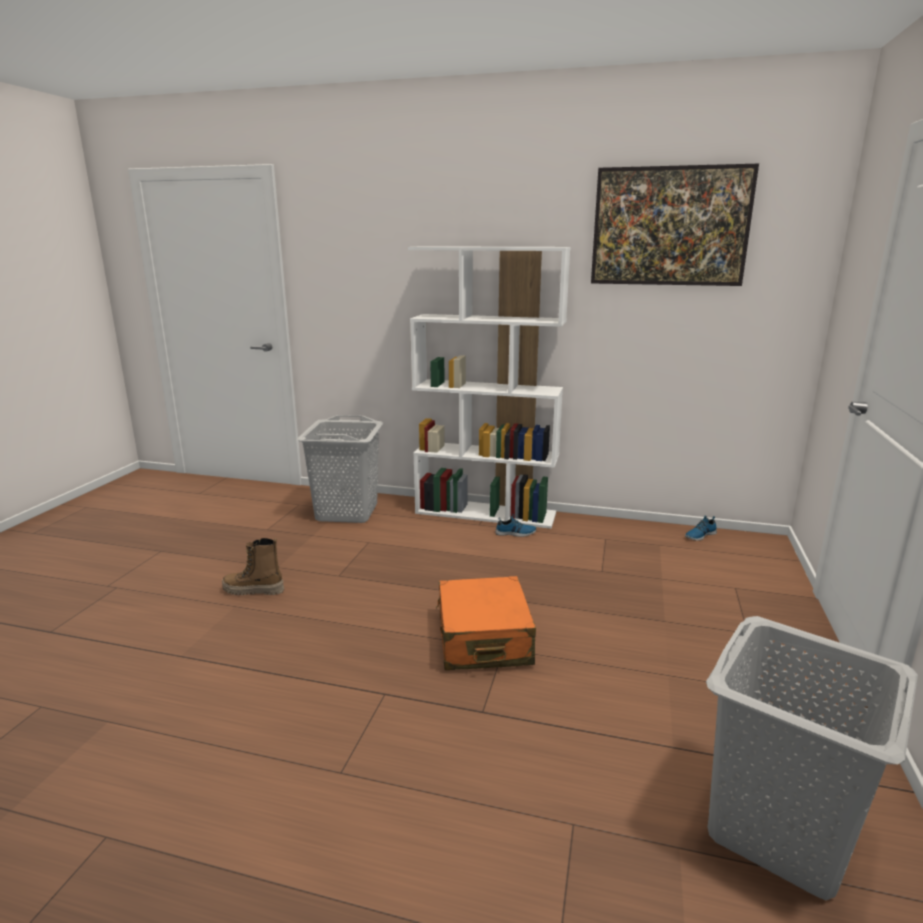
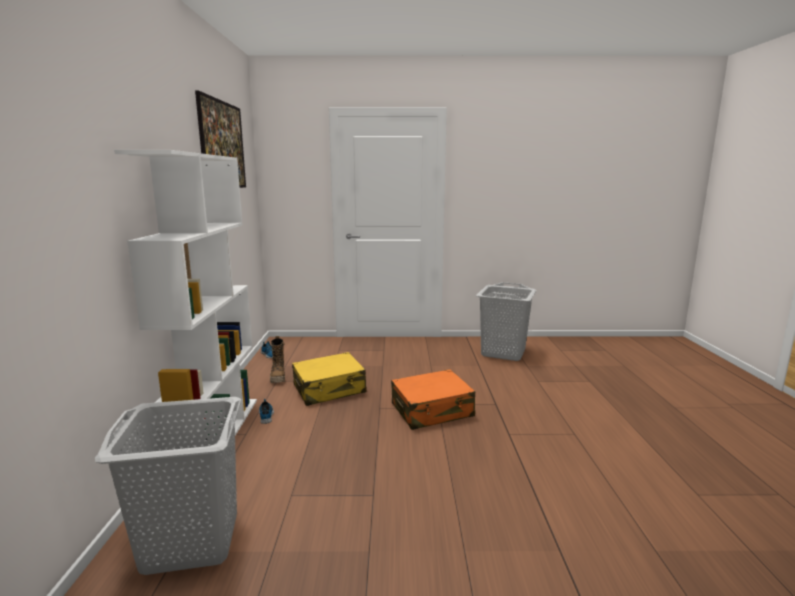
camera: 105 degrees left, 5 degrees down
boot [222,538,284,595] -> boot moved to [270,336,285,383]
none -> yellow suitcase [292,352,367,406]

